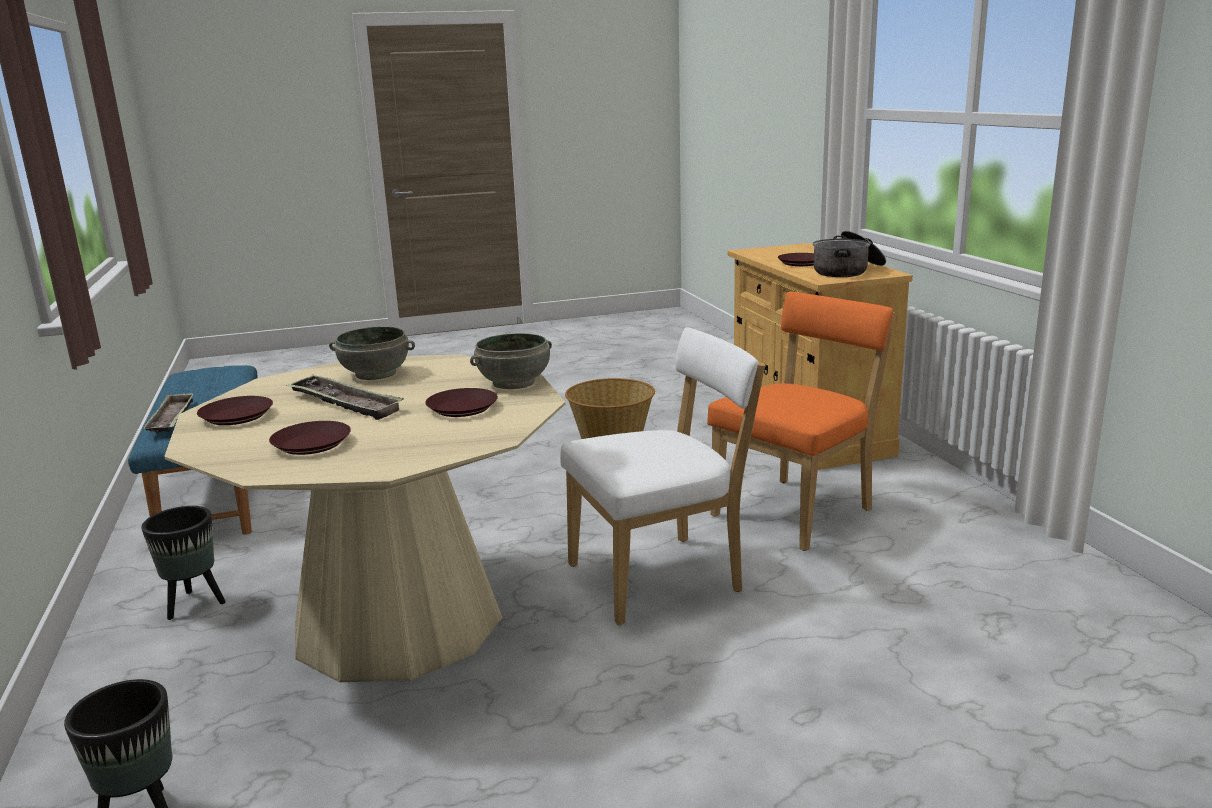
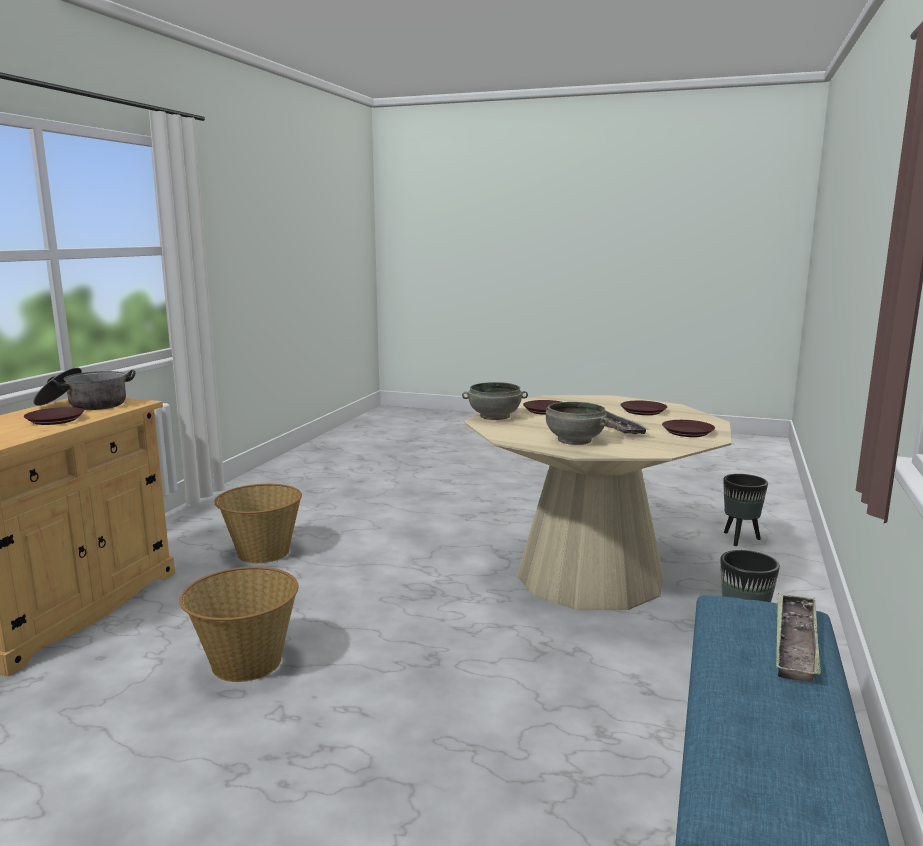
camera: 145 degrees left, 5 degrees down
white chair [560,327,765,625] -> none
orange chair [707,292,895,551] -> basket [214,484,302,563]

